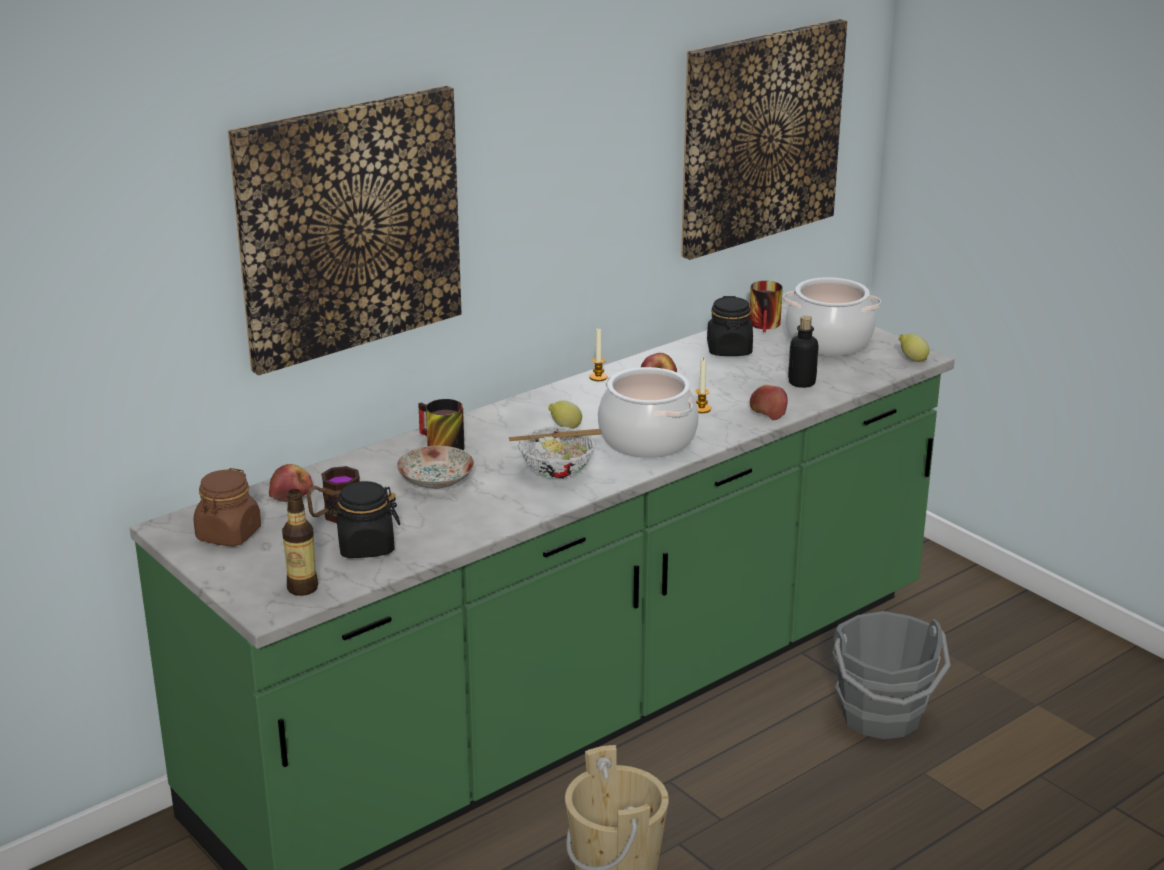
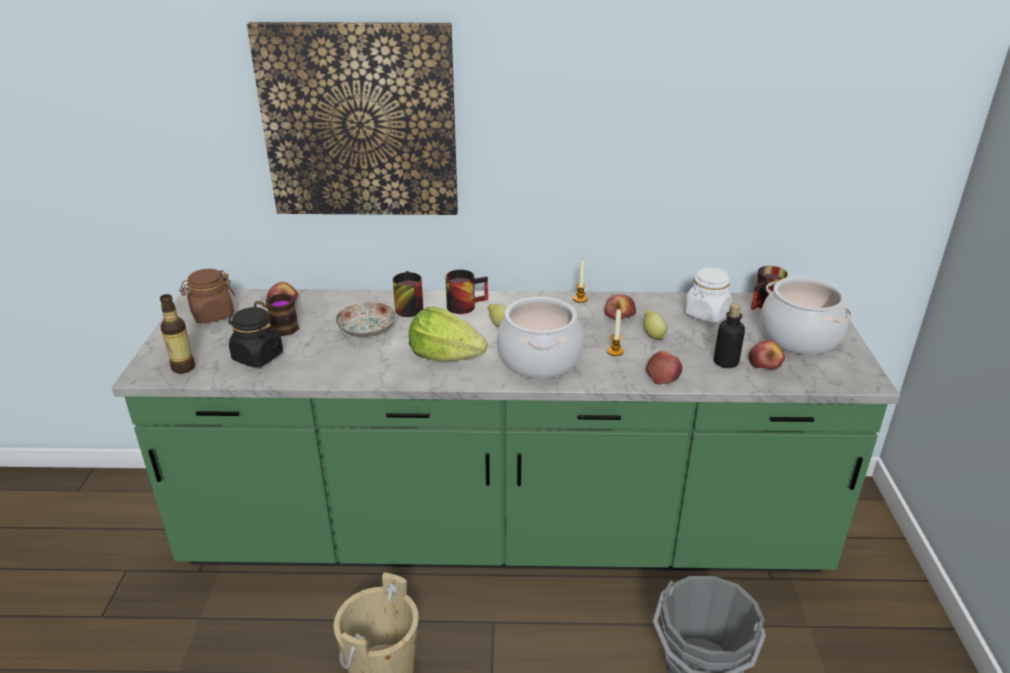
camera: 40 degrees right, 5 degrees up
bowl [509,426,602,479] -> lettuce [409,307,487,361]
picture [681,19,847,260] -> none
black jar [707,296,753,356] -> white jar [684,268,732,323]
lemon [899,334,930,362] -> lemon moved to [643,310,667,339]
none -> mug [445,270,488,314]
none -> apple [748,340,785,369]

